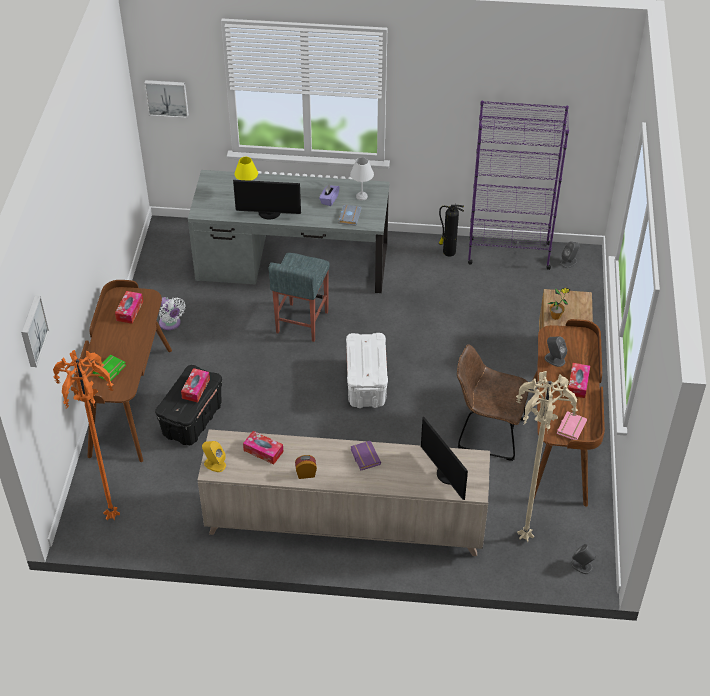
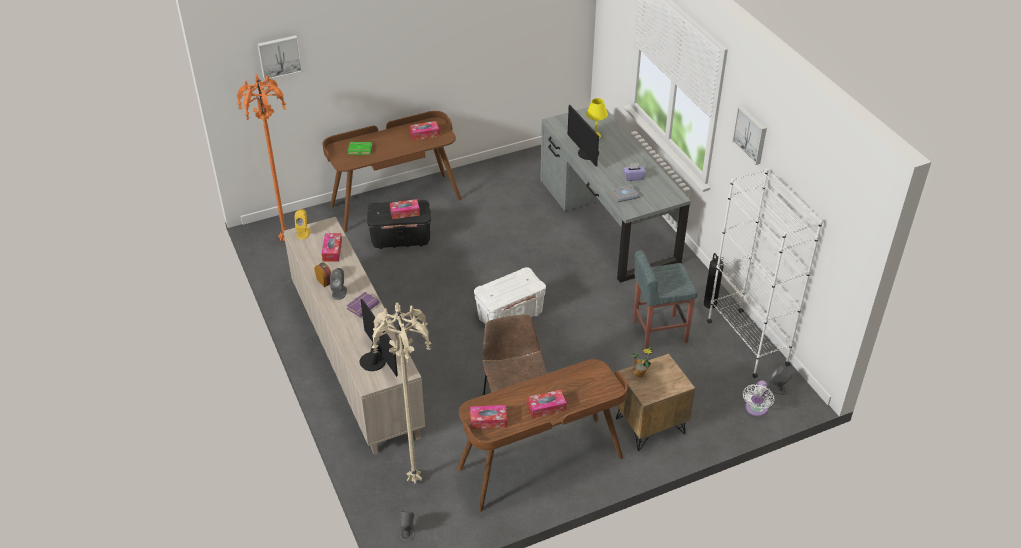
camera: 60 degrees right, 5 degrees down
picture [144,80,189,118] -> picture moved to [732,106,767,165]
white fan [159,297,186,330] -> white fan moved to [743,380,774,416]
grey stool [269,253,330,342] -> grey stool moved to [633,250,698,348]
white table lamp [350,157,374,201] -> none
monitor [421,416,468,500] -> monitor turned 120 degrees clockwise [360,299,398,377]
purple bookcase [468,100,569,270] -> white bookcase [707,168,823,378]
grey speaker [545,336,567,367] -> grey speaker moved to [330,268,347,300]
pink book [557,411,587,440] -> tissue box [470,405,507,429]

